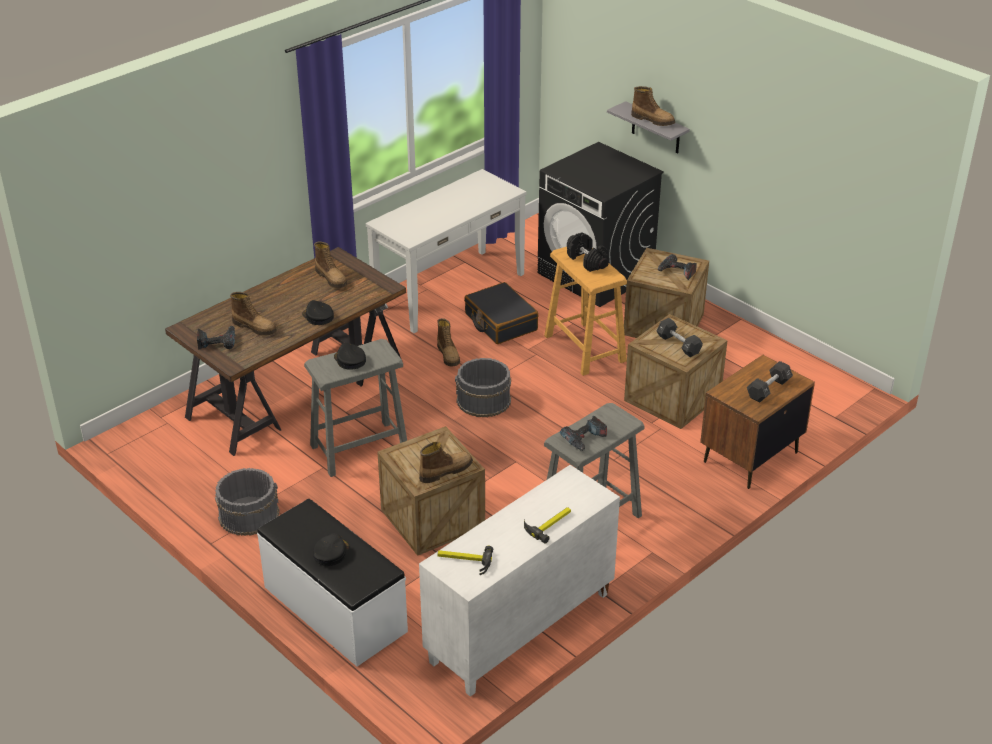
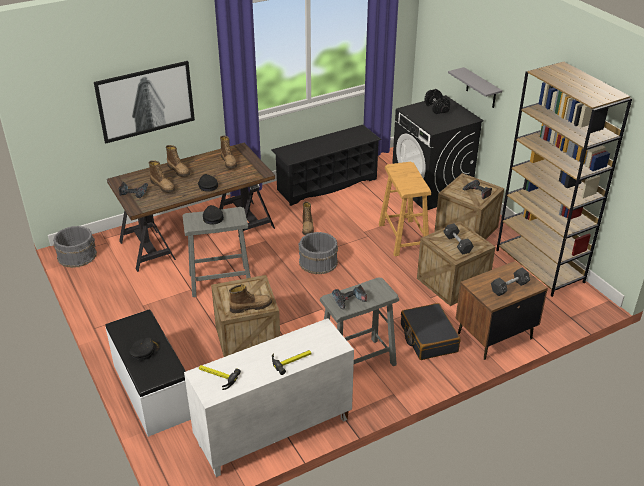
camera: 15 degrees right, 0 degrees up
grey bucket [215,468,280,536] -> grey bucket moved to [53,226,97,268]
white console table [366,169,527,333] -> black shoe rack [272,125,381,206]
black suitcase [464,282,539,344] -> black suitcase moved to [401,303,461,360]
black dumbbell [567,232,609,272] -> black dumbbell moved to [424,89,450,114]
boot [631,86,675,126] -> boot moved to [166,145,190,177]
none -> picture [94,61,195,144]
none -> brown bookcase [496,62,632,297]

